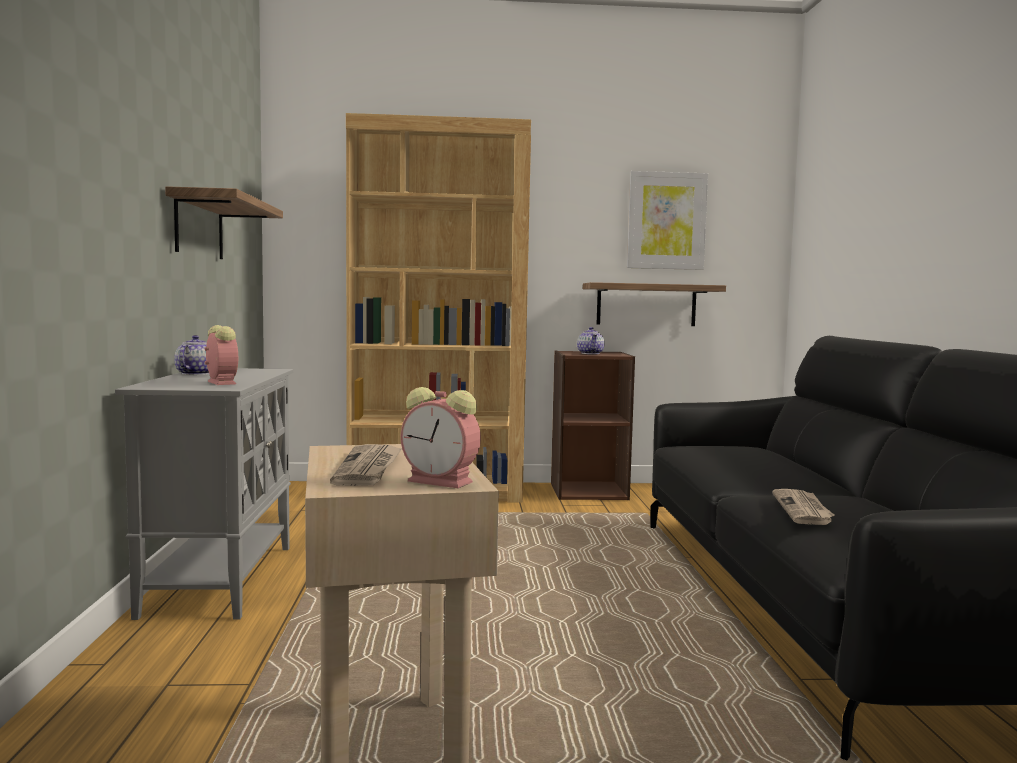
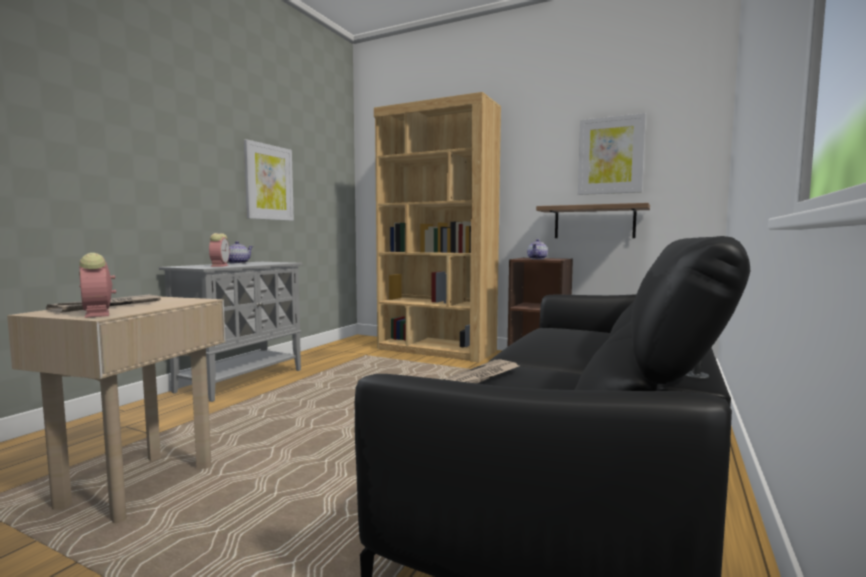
camera: 30 degrees right, 0 degrees up
shelf [165,186,283,259] -> picture [244,139,294,221]

